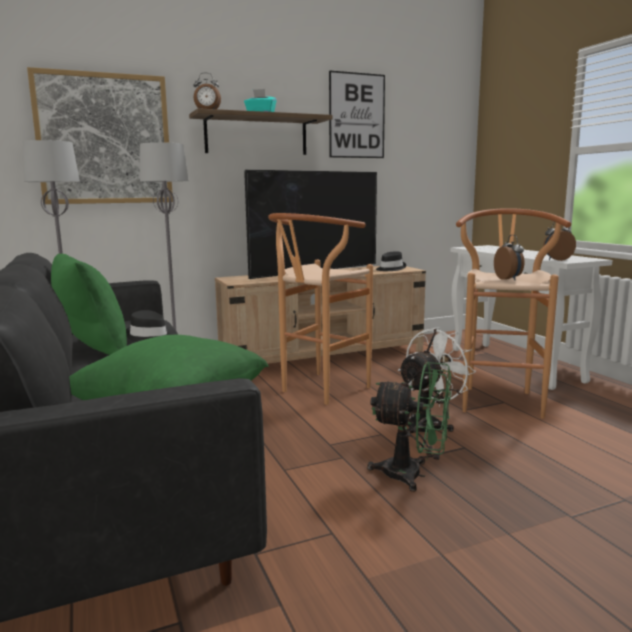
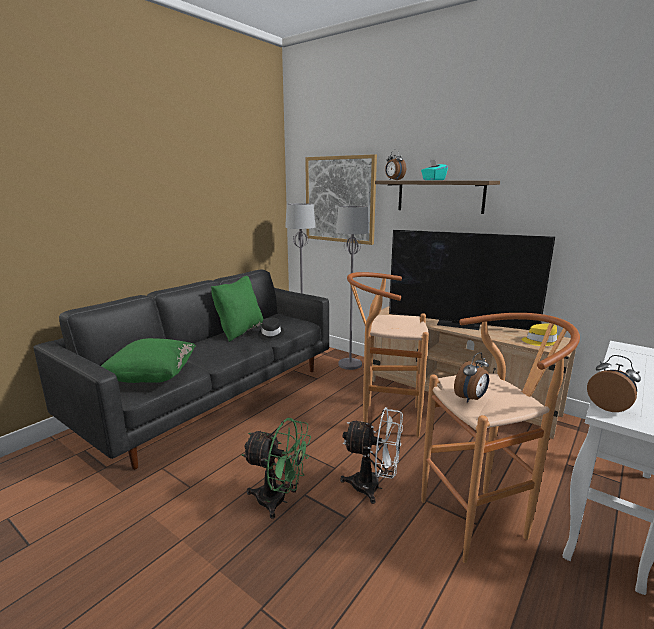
camera: 60 degrees right, 5 degrees up
picture [329,71,385,158] -> none
green fan [367,362,451,492] -> green fan turned 60 degrees counterclockwise [242,418,311,519]
black hat [376,252,406,271] -> yellow hat [522,323,559,346]

